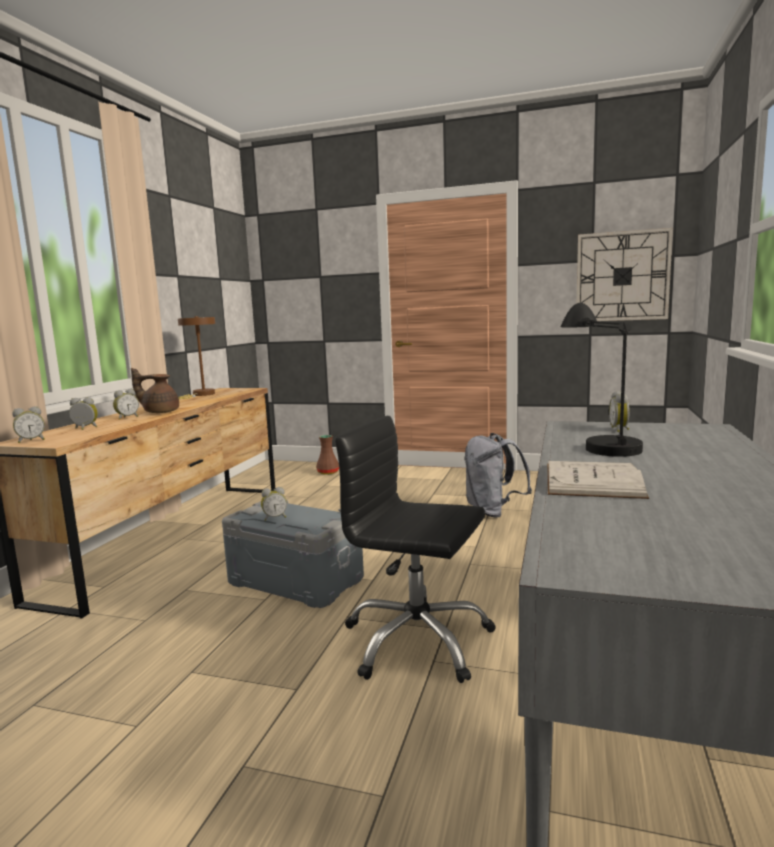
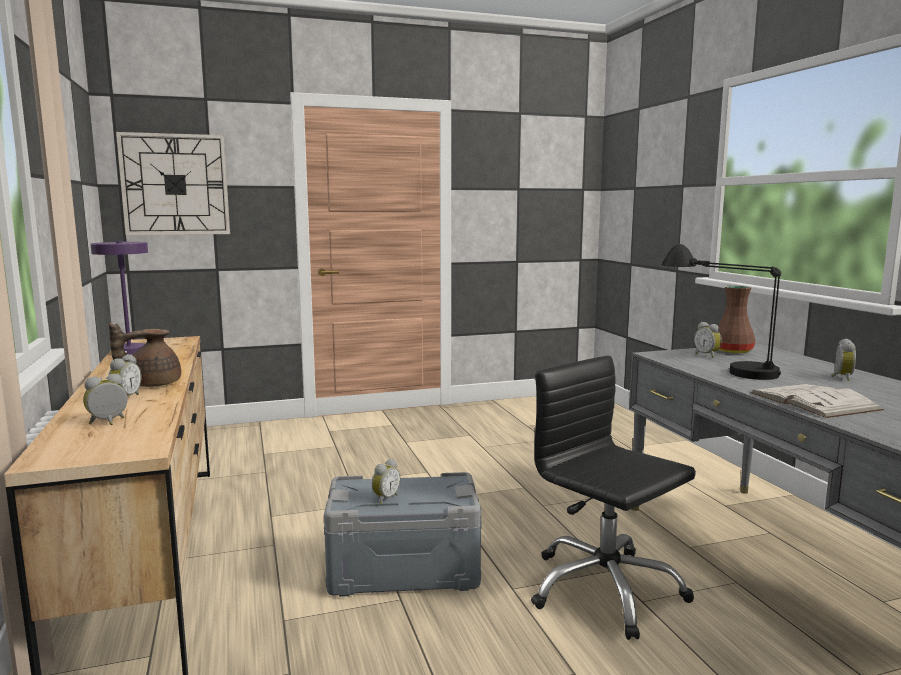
camera: 35 degrees left, 0 degrees up
alarm clock [12,406,45,443] -> alarm clock moved to [832,339,856,381]
brown table lamp [178,316,215,399] -> purple table lamp [91,241,148,355]
brown vase [316,435,339,475] -> brown vase moved to [718,286,756,353]
black office chair [335,416,496,683] -> black office chair turned 60 degrees clockwise [531,356,696,640]
grey backpack [464,433,532,518] -> none
wall clock [577,228,673,321] -> wall clock moved to [116,132,230,235]

